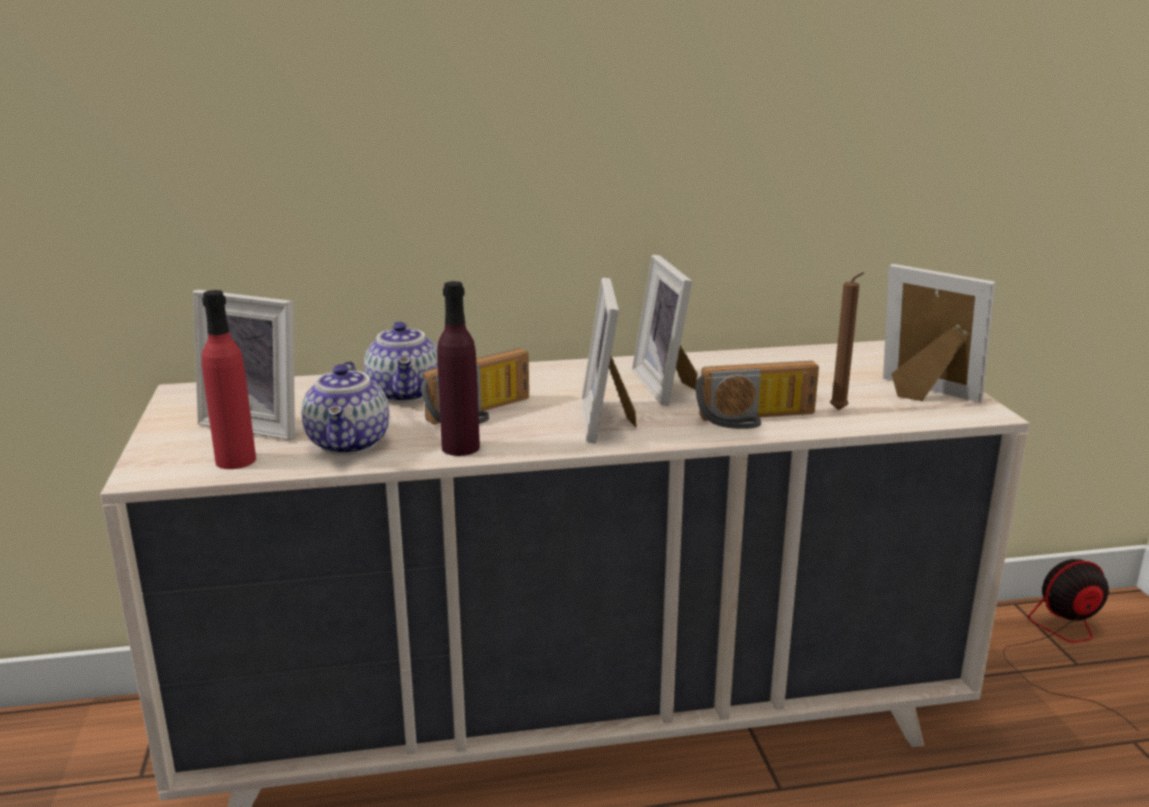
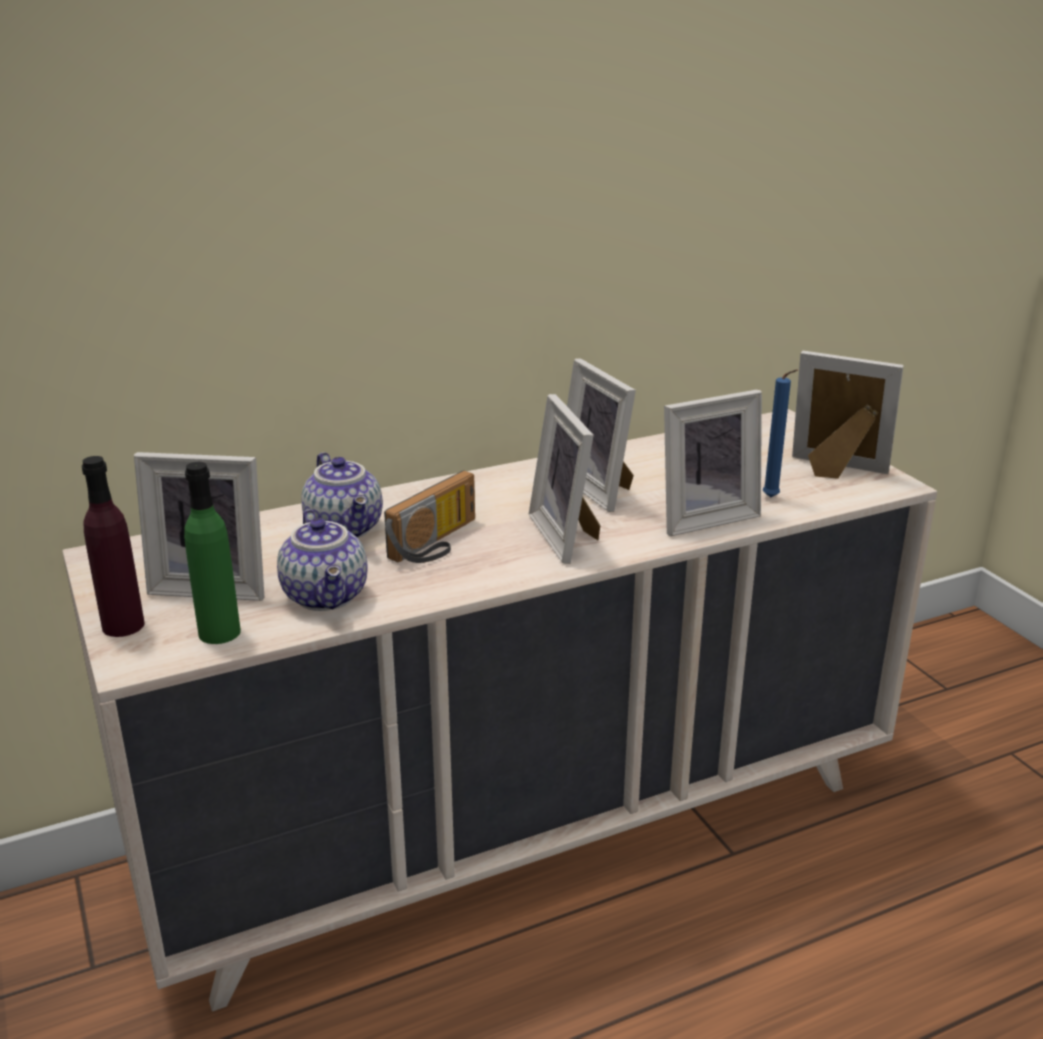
camera: 15 degrees left, 5 degrees up
red bottle [202,290,256,469] -> green bottle [184,462,241,644]
purple bottle [437,281,480,456] -> purple bottle moved to [82,456,145,637]
radio [696,361,819,429] -> picture frame [664,389,762,536]
brown candle [830,272,864,410] -> blue candle [763,369,798,498]
fan [1003,559,1139,731] -> none

